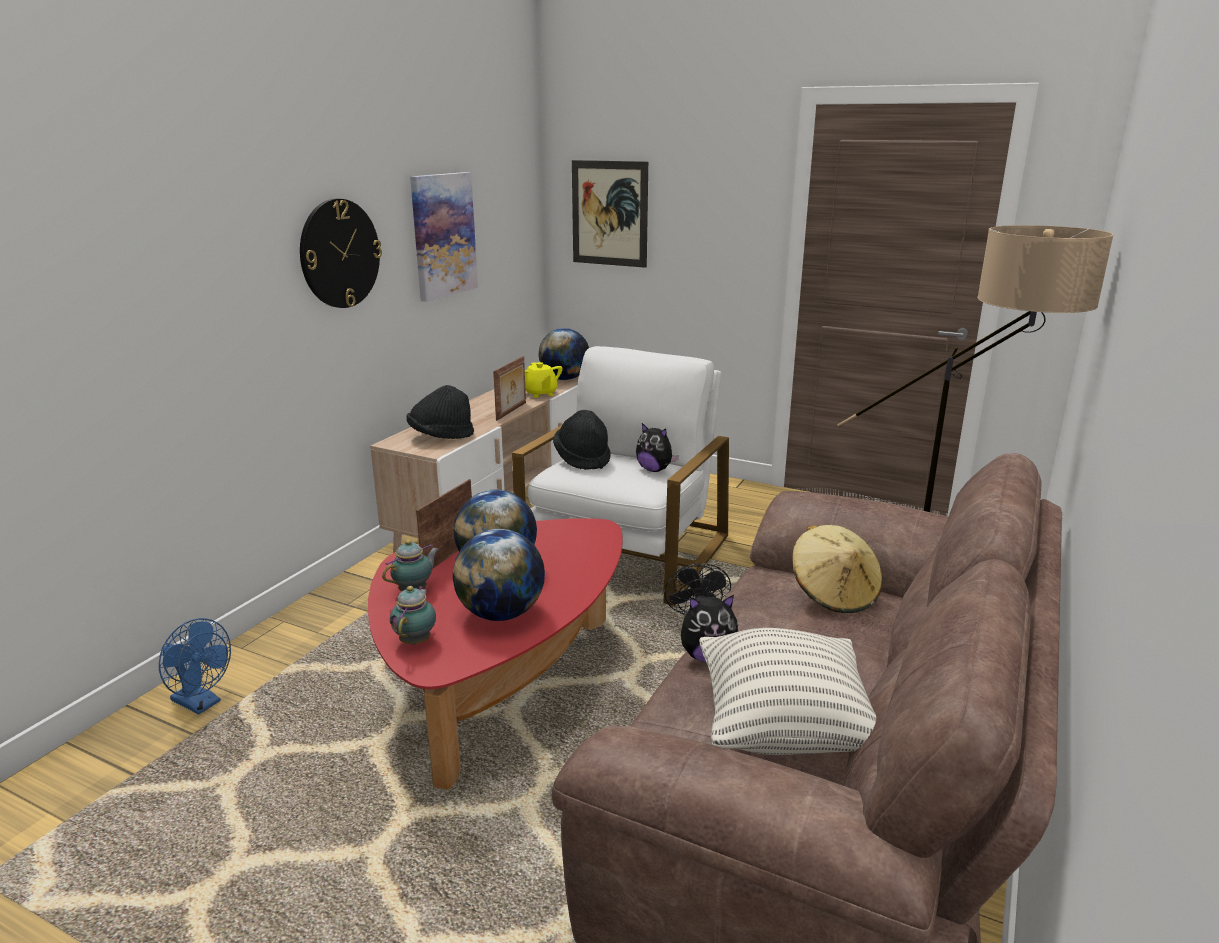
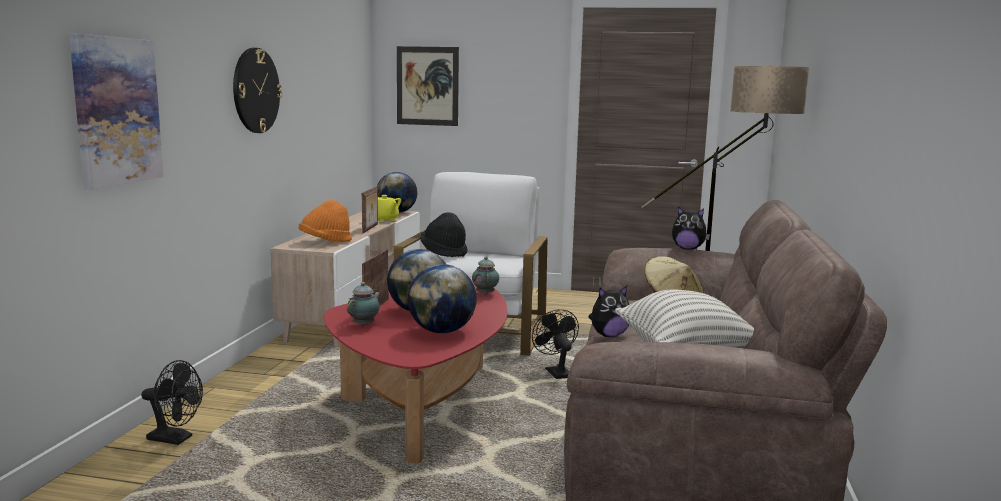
camera: 15 degrees left, 10 degrees down
blue fan [159,618,231,714] -> black fan [141,360,203,445]
teapot [390,586,436,645] -> teapot moved to [472,257,499,295]
black hat [407,385,474,439] -> orange hat [299,200,352,242]
picture [410,172,478,302] -> picture moved to [69,33,163,189]
plush toy [636,423,679,472] -> plush toy moved to [672,207,710,250]

